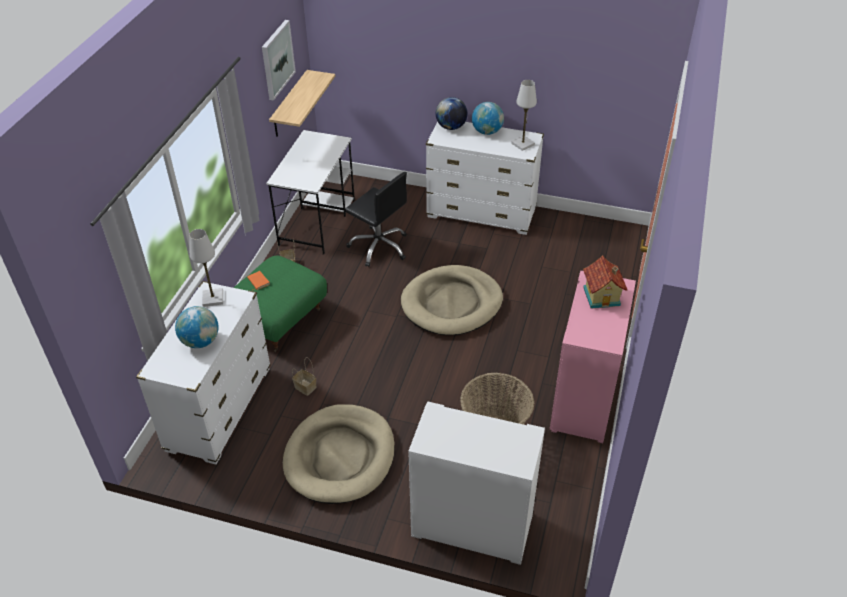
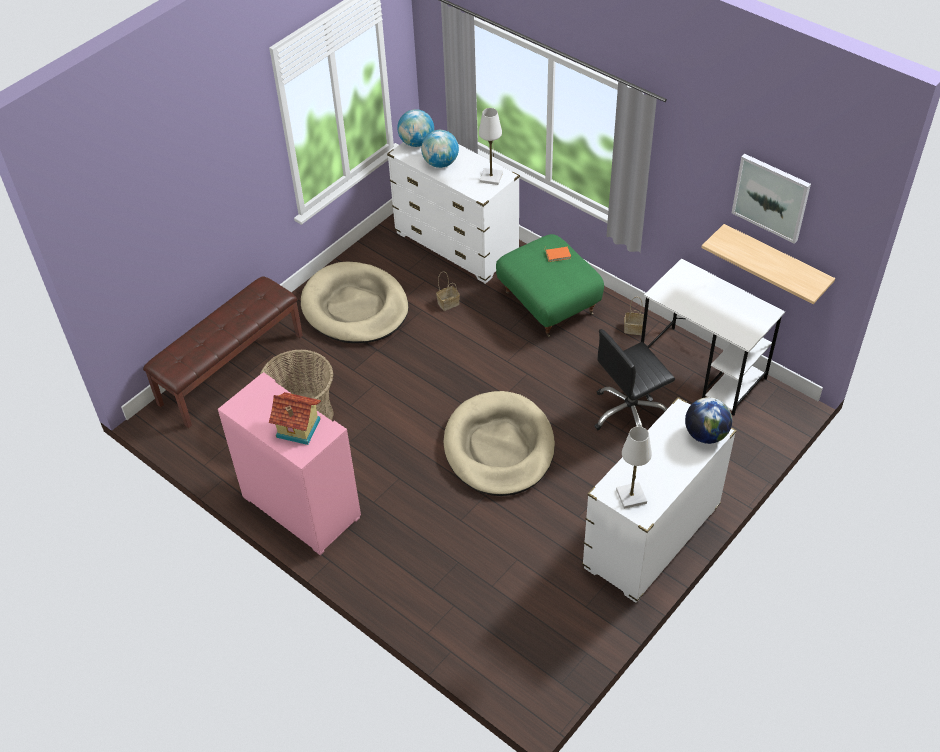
camera: 115 degrees right, 5 degrees up
white cabinet [408,401,545,565] -> brown bench [143,276,303,428]
globe [472,102,504,135] -> globe moved to [397,109,434,147]

